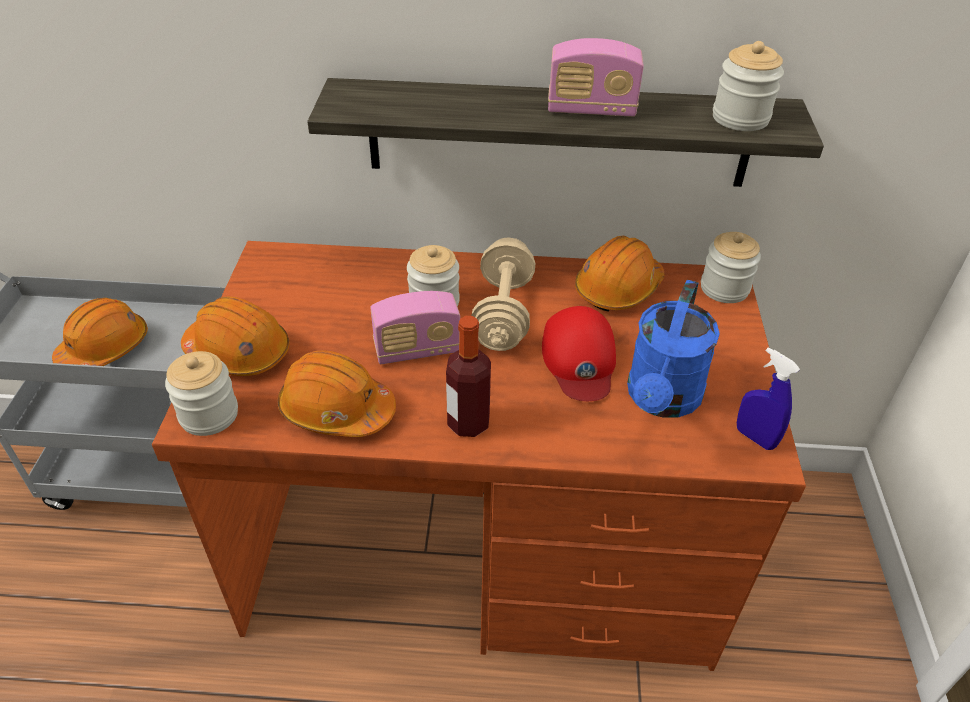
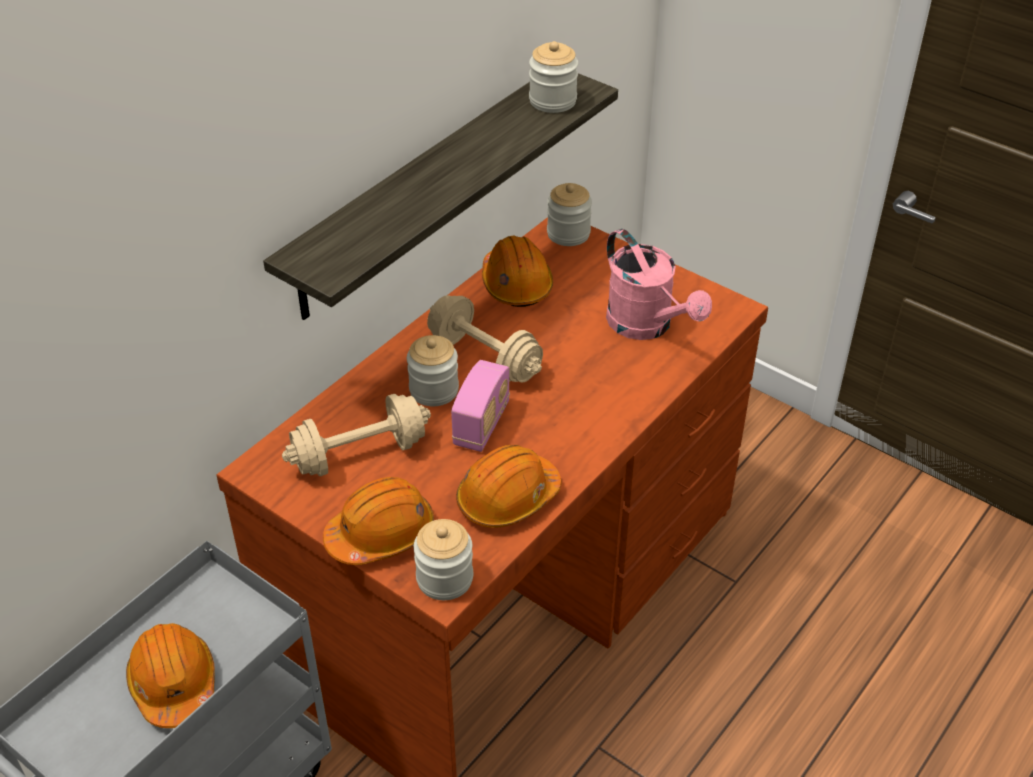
camera: 55 degrees left, 0 degrees up
bottle [446,316,491,437] -> none
red cap [542,306,616,401] -> none
radio [548,38,644,117] -> none
blue watering can [627,280,720,417] -> pink watering can [606,229,712,340]
blue spray bottle [737,347,800,450] -> none
none -> beige dumbbell [282,394,431,476]

